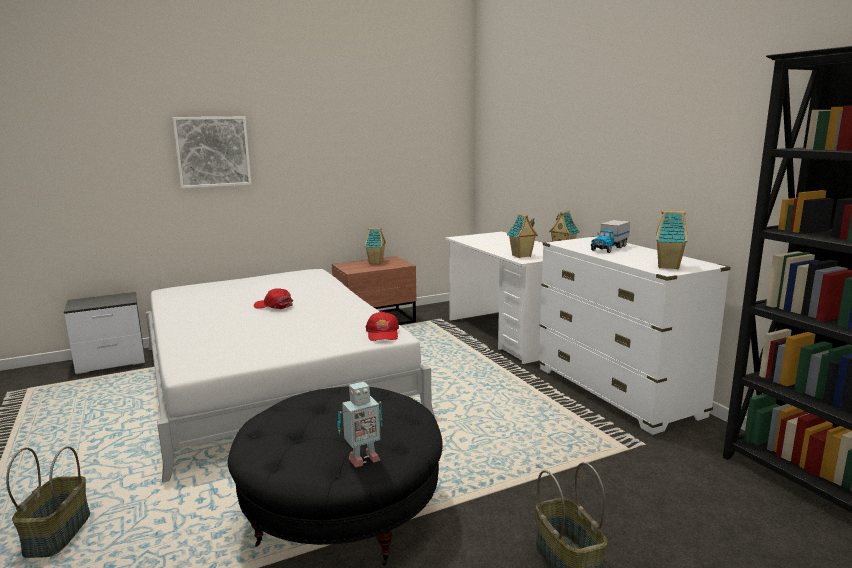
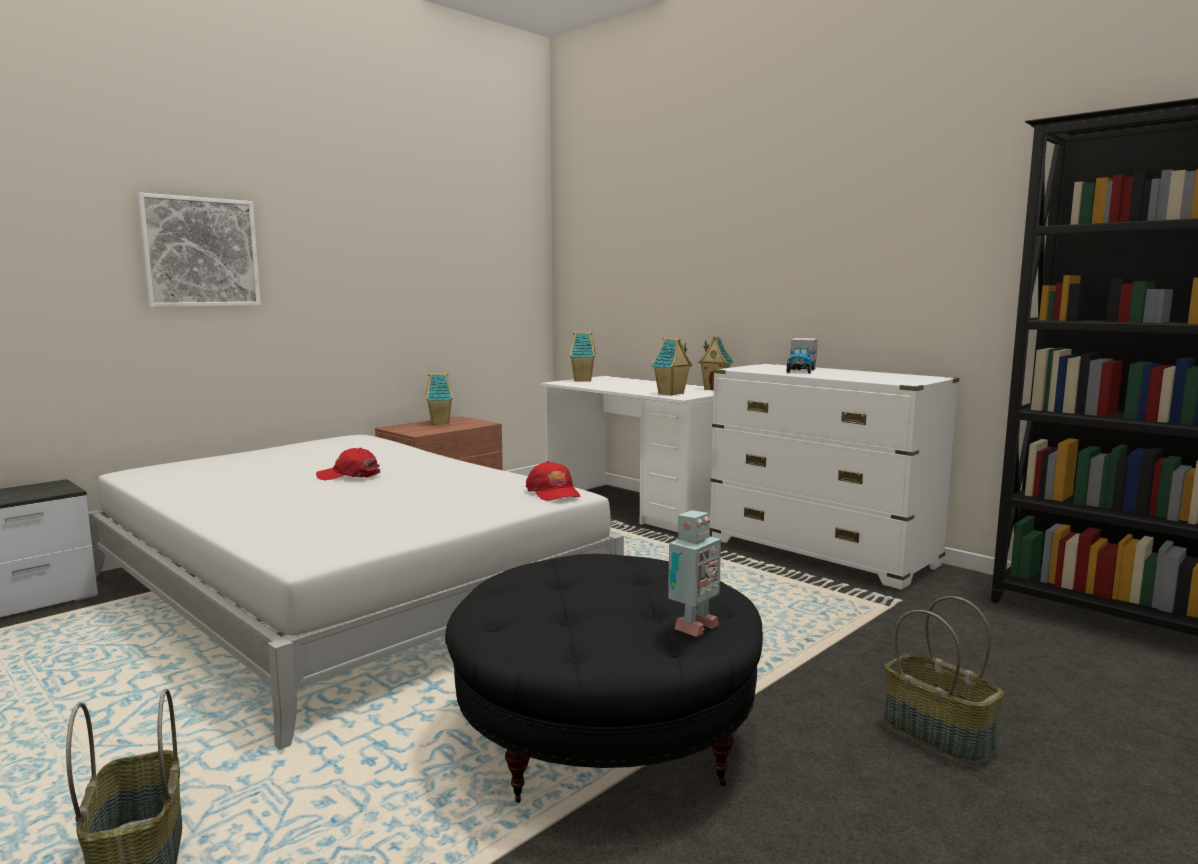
camera: 20 degrees left, 5 degrees down
toy house [656,210,688,269] -> toy house moved to [570,331,596,382]

